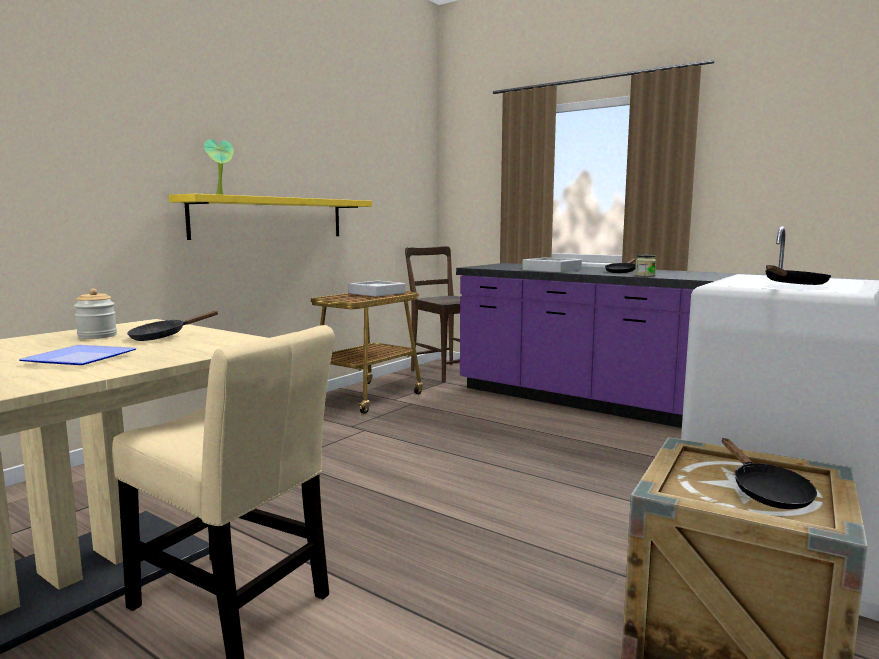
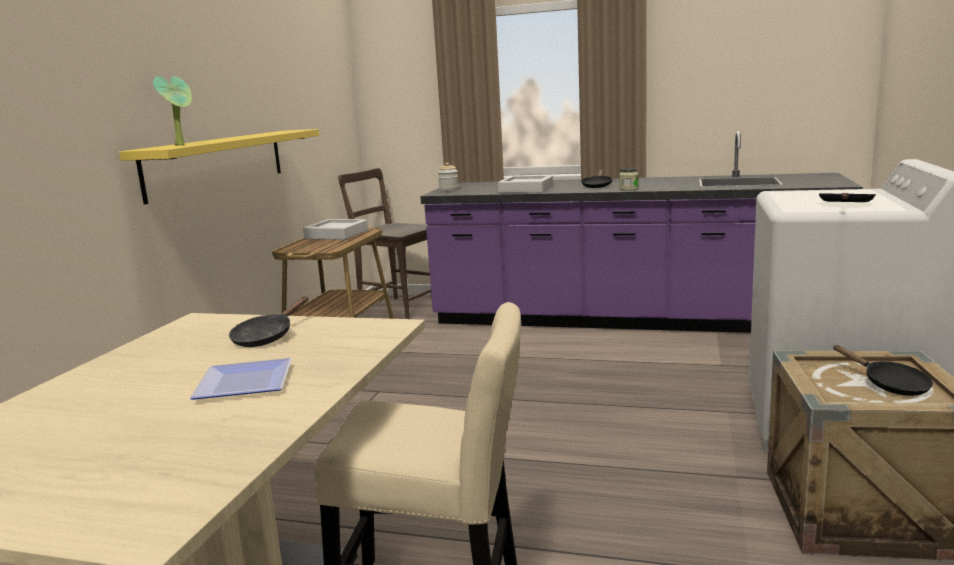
camera: 20 degrees left, 5 degrees up
jar [74,288,117,339] -> jar moved to [438,162,459,191]

